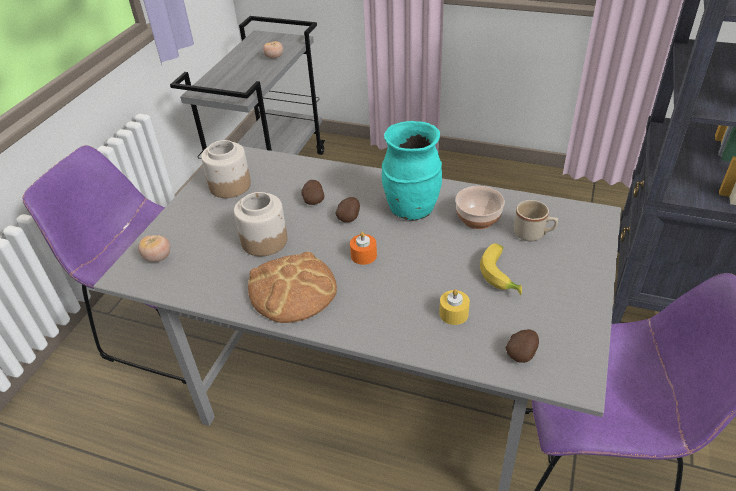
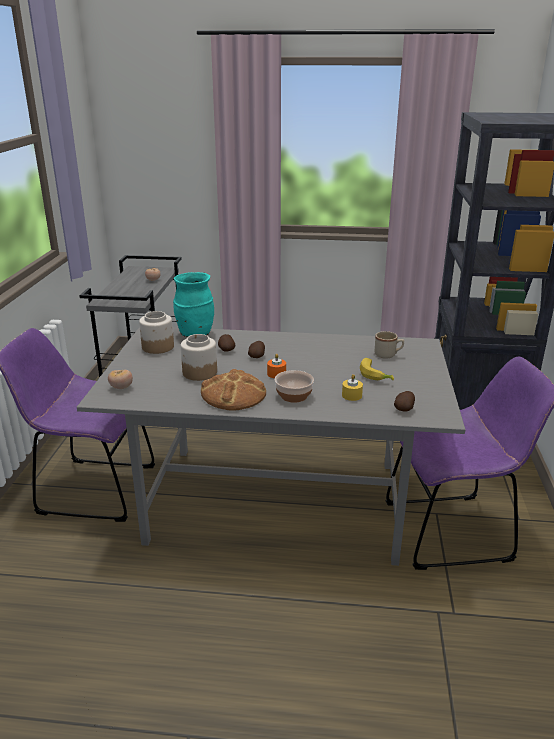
camera: 15 degrees left, 15 degrees down
turquoise vase [382,121,442,221] -> turquoise vase moved to [173,272,214,337]
bowl [455,186,505,229] -> bowl moved to [275,370,314,403]

